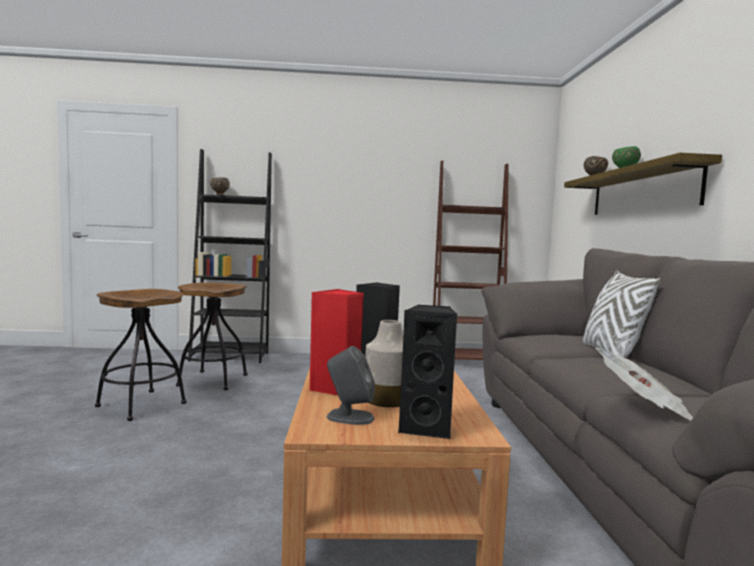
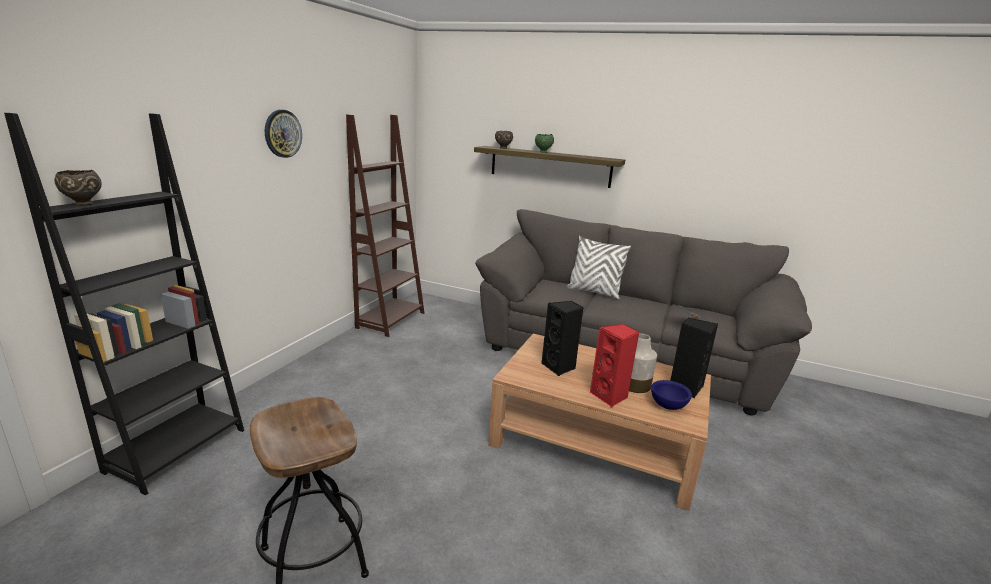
camera: 65 degrees left, 15 degrees up
brown stool [176,283,247,390] -> none
grey speaker [327,346,375,425] -> blue bowl [651,380,692,410]
none -> wall clock [265,110,302,158]

